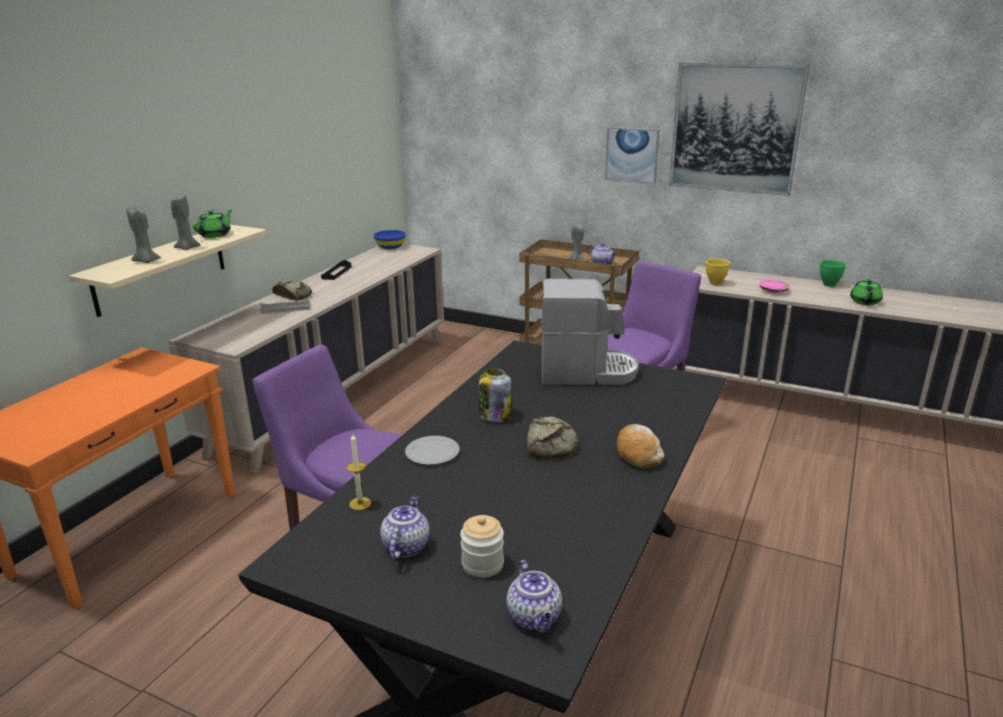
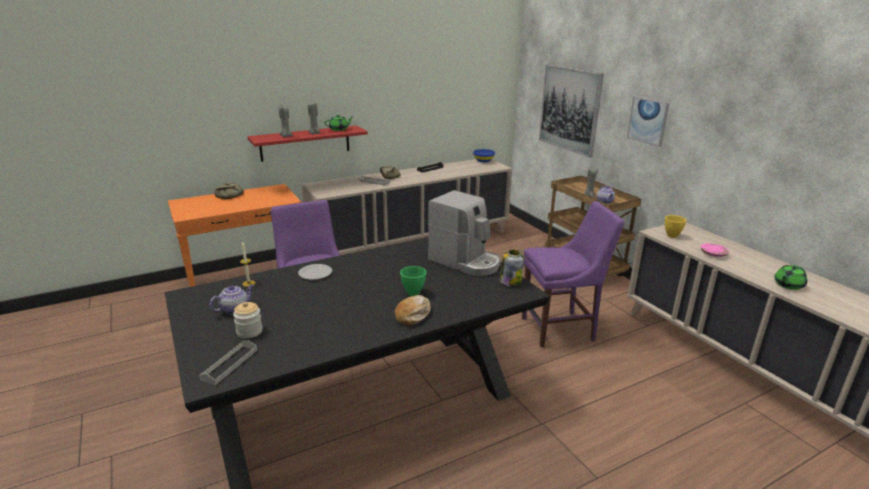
camera: 35 degrees right, 0 degrees up
beige shelf [69,225,267,317] -> red shelf [247,125,368,162]
jar [478,368,511,422] -> jar moved to [500,250,525,287]
teapot [506,560,562,633] -> grey tray [199,340,257,385]
bread [527,416,578,459] -> bread moved to [214,183,244,199]
picture [669,63,810,196] -> picture moved to [539,65,604,157]
green bowl [820,260,846,287] -> green bowl moved to [400,266,426,296]

